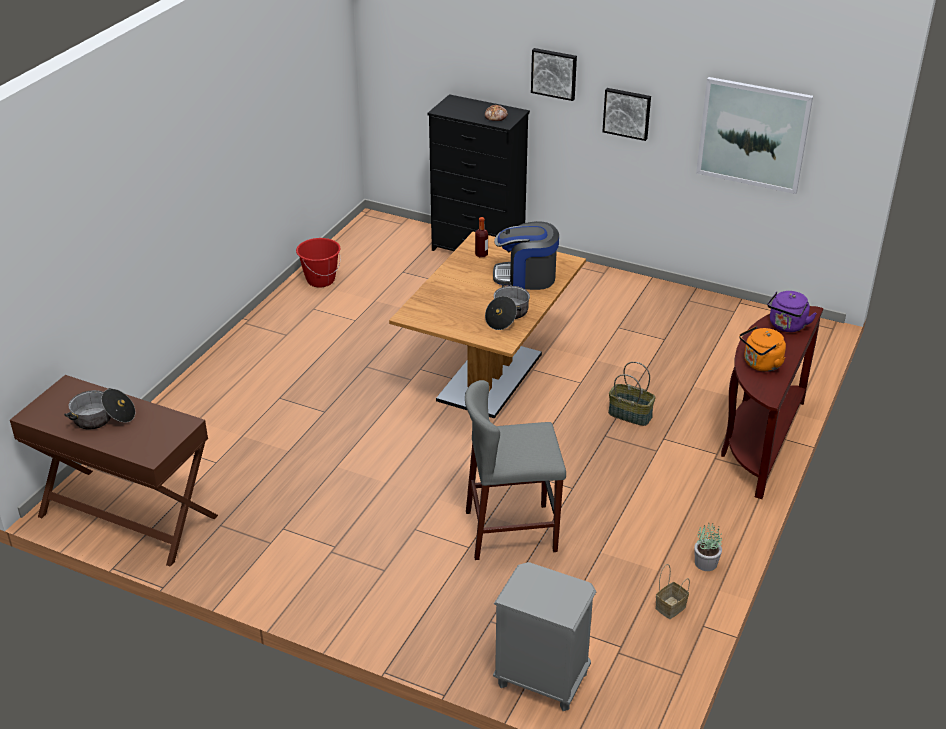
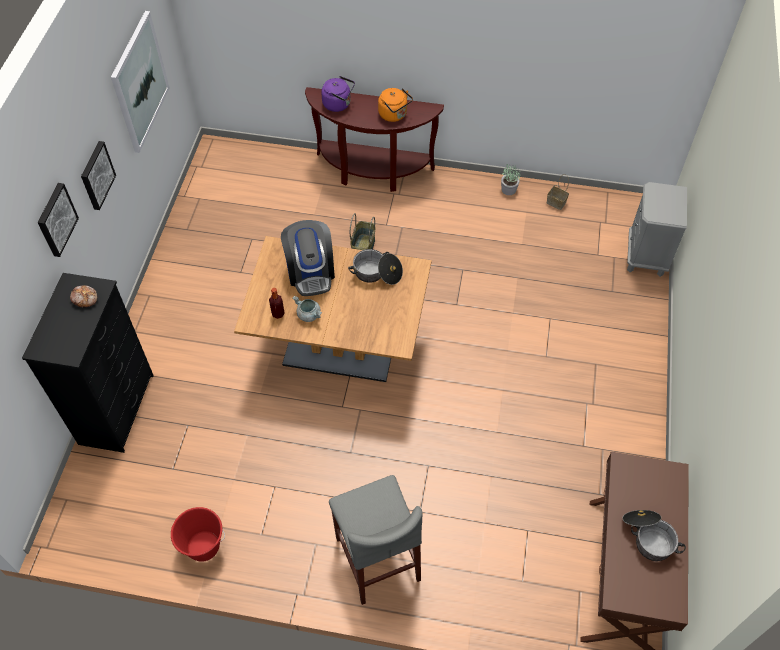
camera: 105 degrees left, 20 degrees up
grey stool [465,380,566,560] -> grey stool moved to [329,475,422,605]
none -> grey cooking pot [292,296,322,322]

